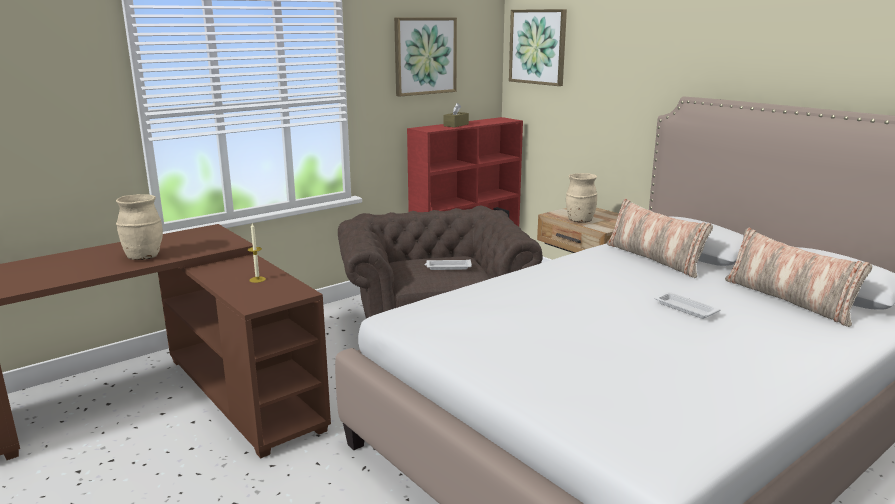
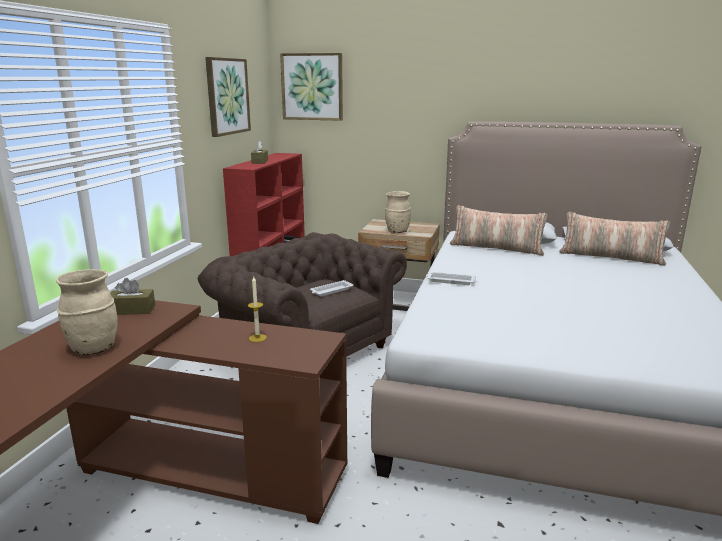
camera: 35 degrees left, 0 degrees up
white tray [654,292,720,319] -> white tray moved to [426,272,476,285]
none -> brown tissue box [110,278,155,315]

